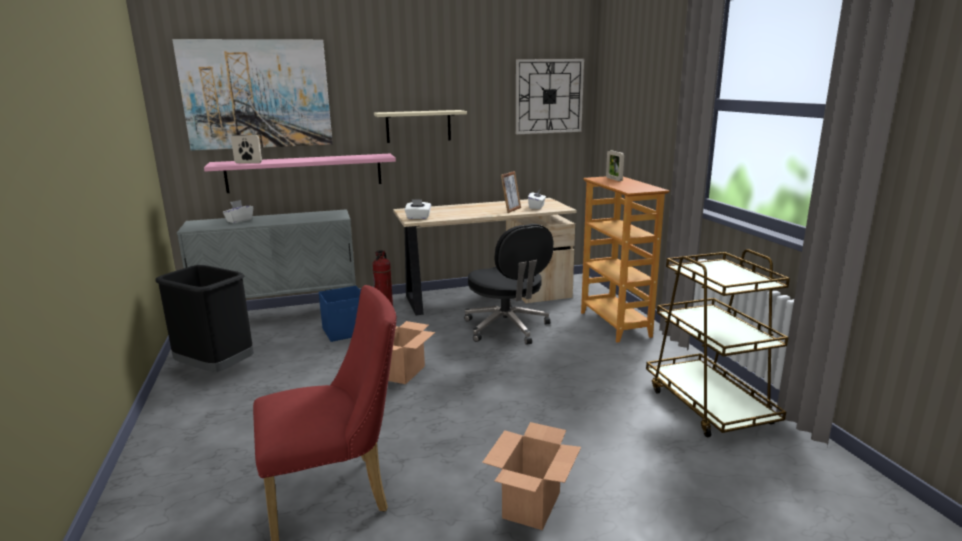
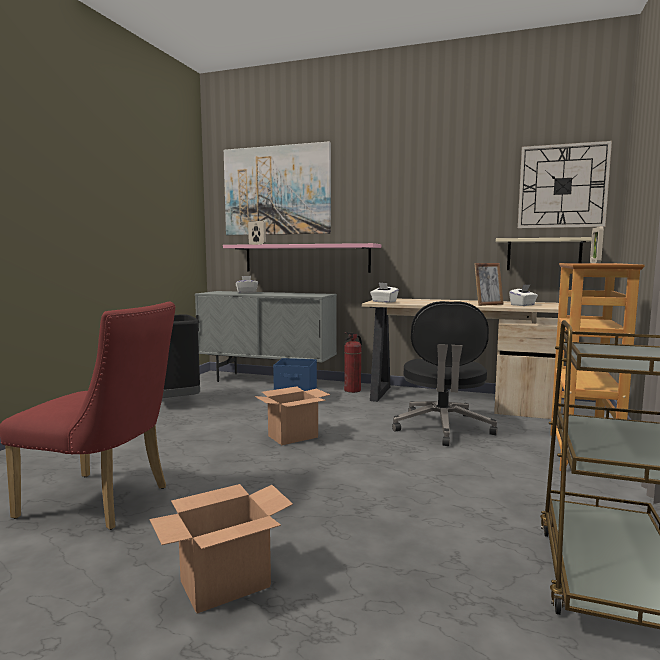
camera: 35 degrees right, 10 degrees down
beige shelf [374,110,467,143] -> beige shelf moved to [496,237,592,270]

